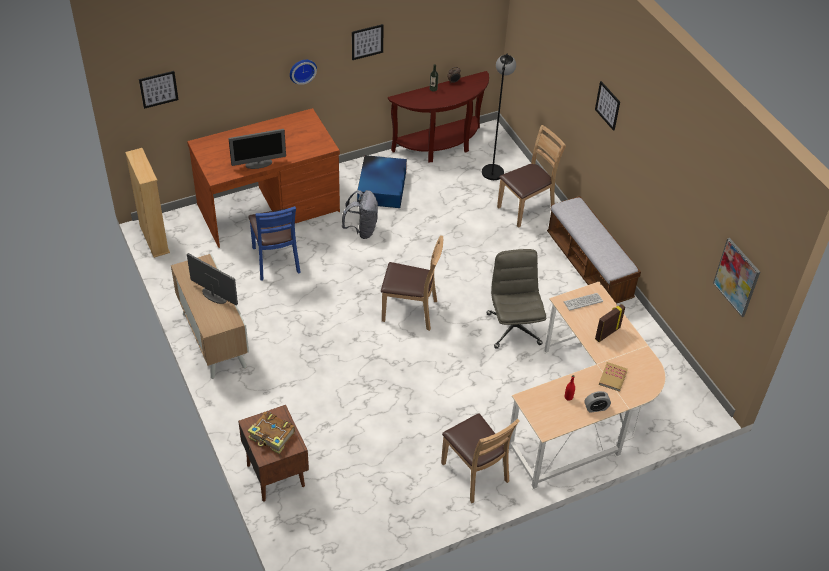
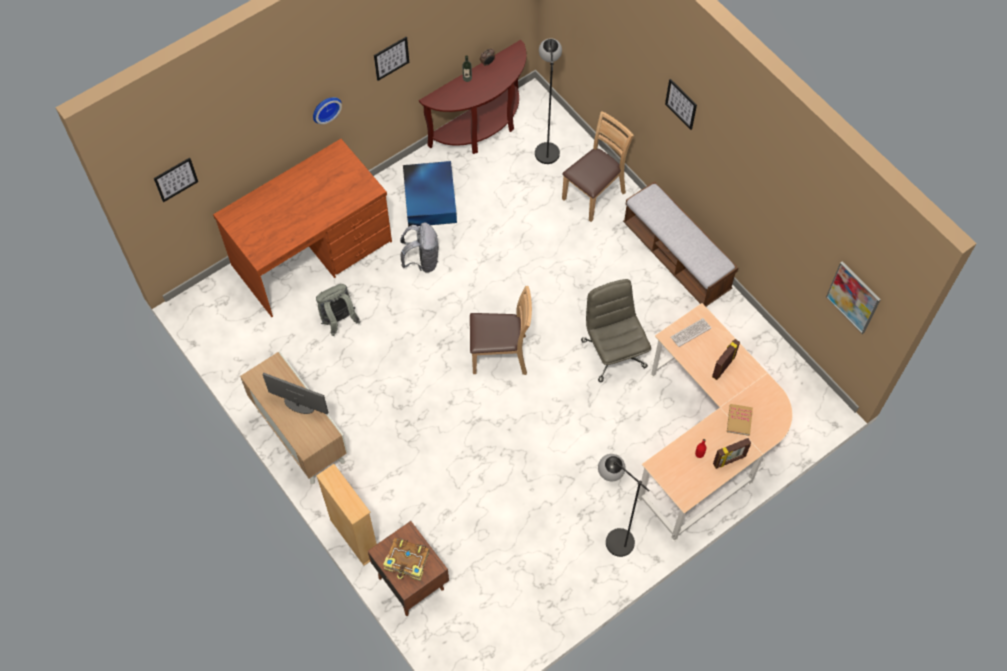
camera: 10 degrees left, 15 degrees up
beige bookcase [125,148,170,258] -> beige bookcase moved to [316,464,377,565]
monitor [228,129,286,169] -> none
blue chair [248,206,301,281] -> grey backpack [316,284,361,336]
brown chair [441,413,520,503] -> black floor lamp [598,454,649,557]
alarm clock [584,391,611,413] -> picture frame [713,438,751,469]

